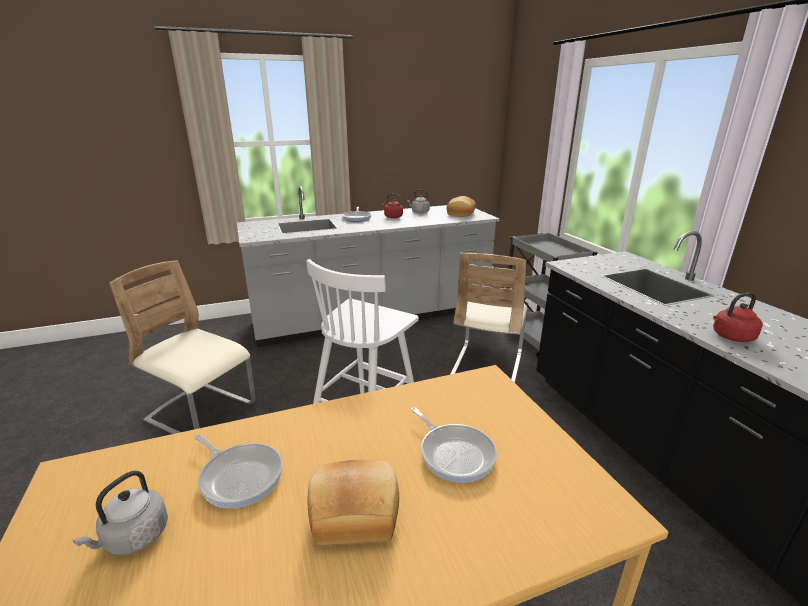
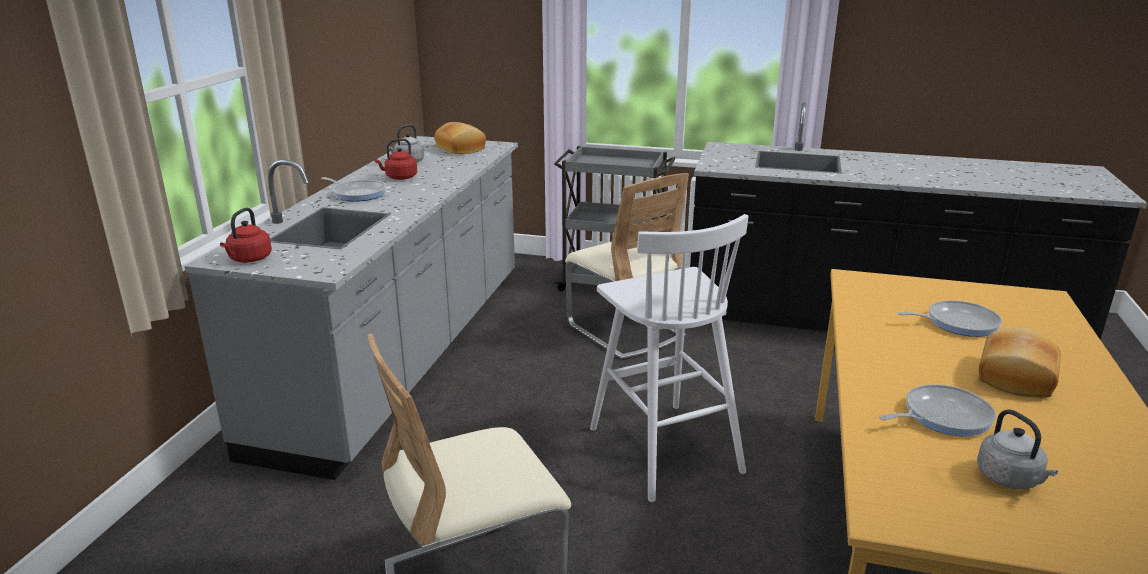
camera: 55 degrees left, 0 degrees up
red kettle [713,292,763,342] -> red kettle moved to [220,208,272,263]

